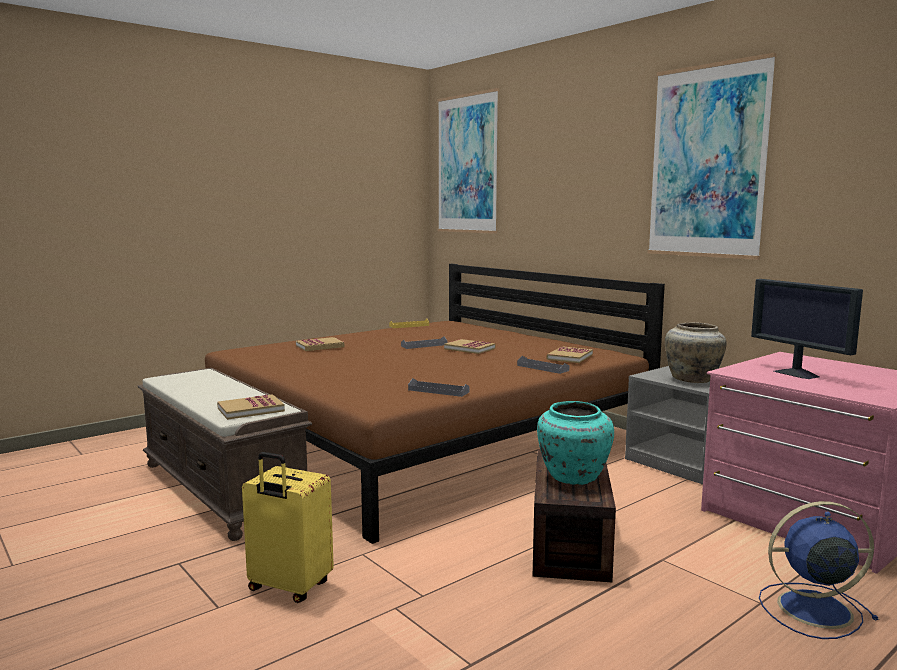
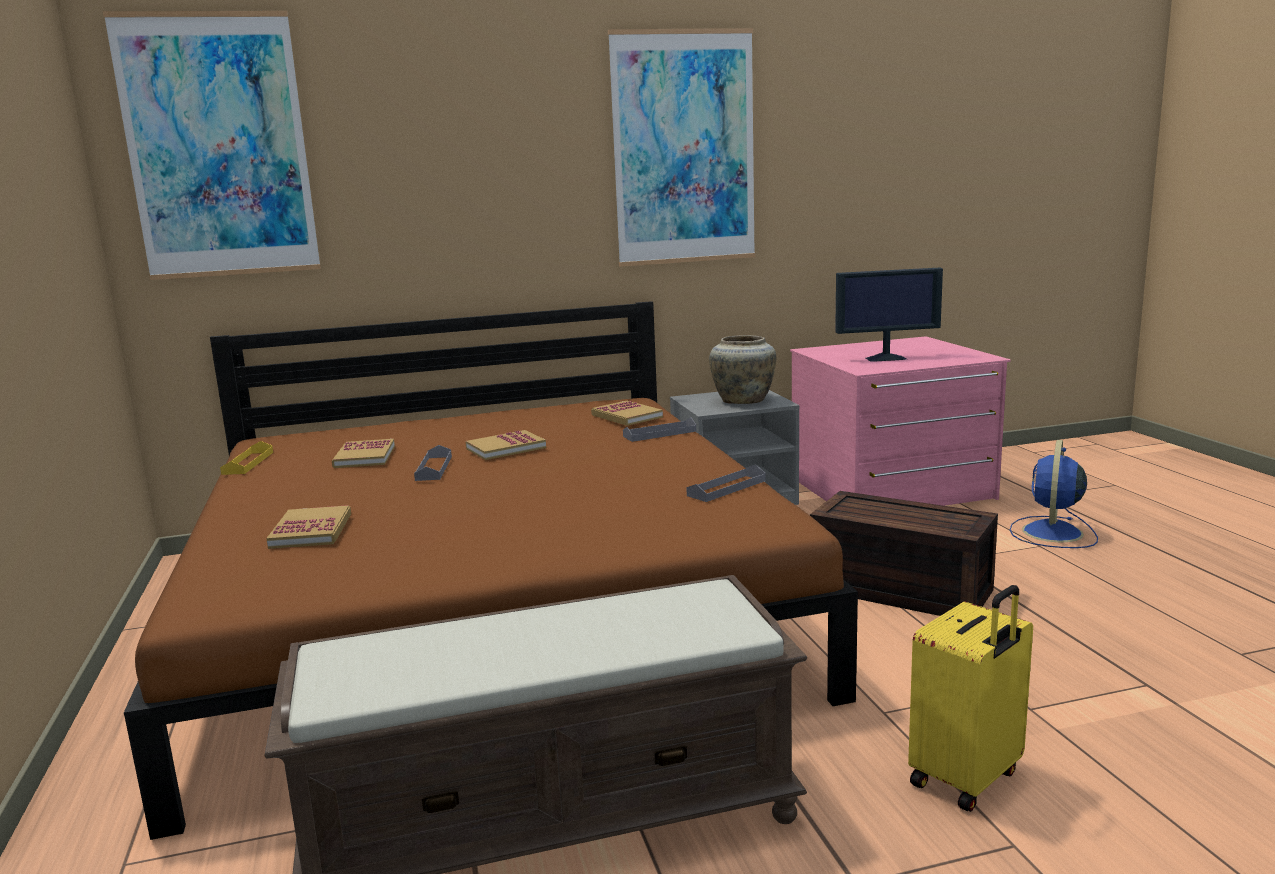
camera: 65 degrees left, 5 degrees up
book [217,394,285,420] -> book moved to [332,439,395,468]
turquoise vase [537,401,614,485] -> none

